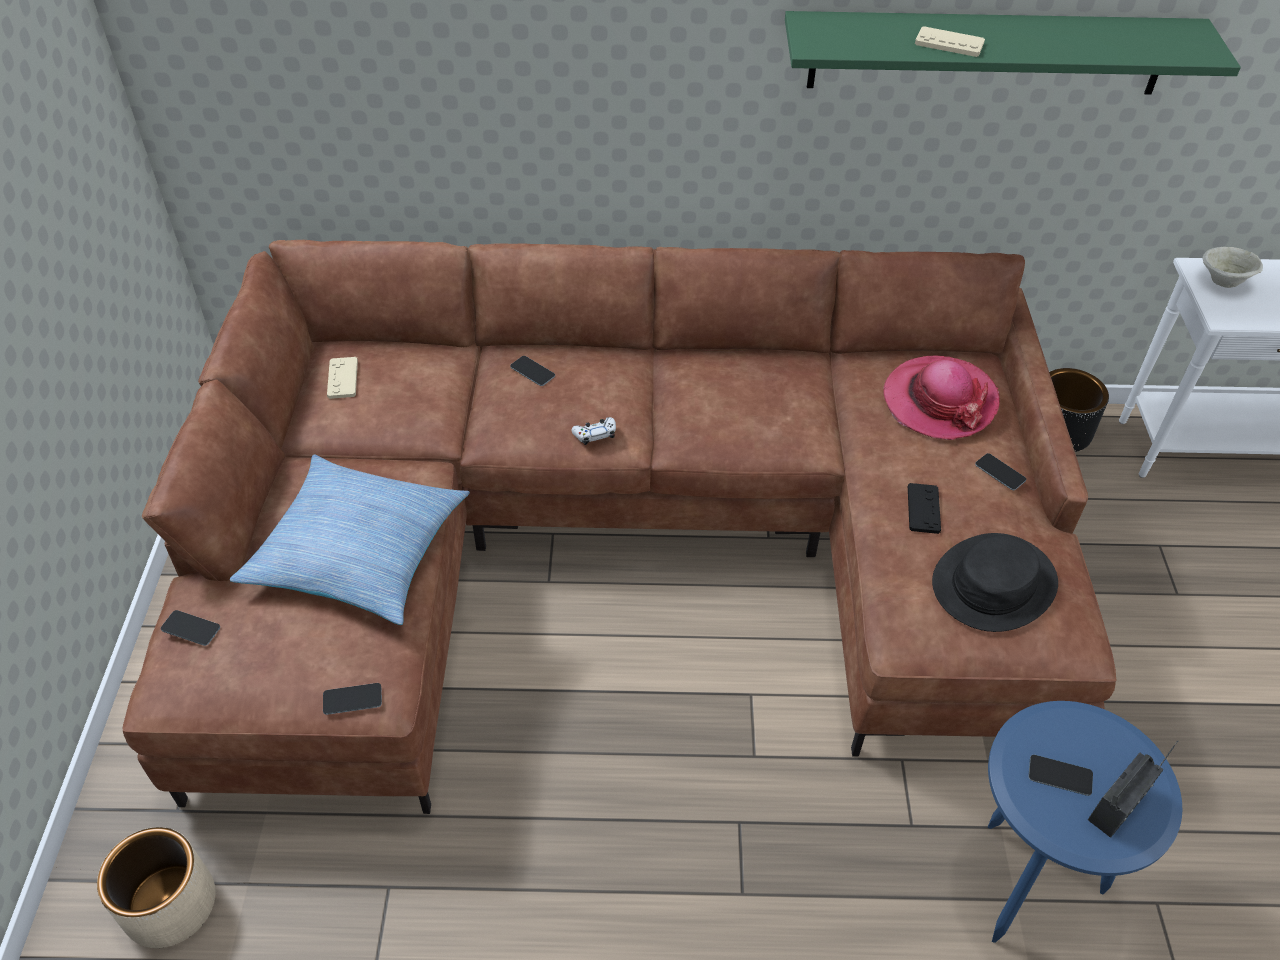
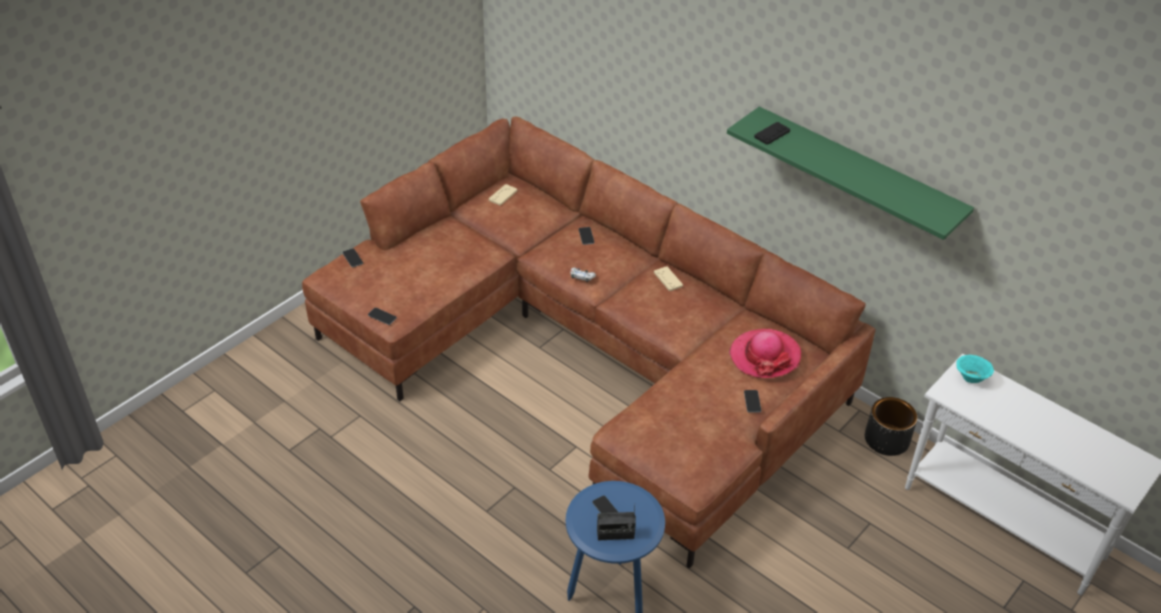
camera: 40 degrees right, 5 degrees down
beige planter [97,827,216,948] -> none
pillow [230,454,470,625] -> none
black game controller [908,483,941,534] -> black game controller moved to [754,122,790,145]
beige game controller [915,26,985,57] -> beige game controller moved to [654,266,683,291]
black hat [932,533,1058,632] -> none
beige bowl [1202,247,1263,288] -> turquoise bowl [956,355,994,383]

